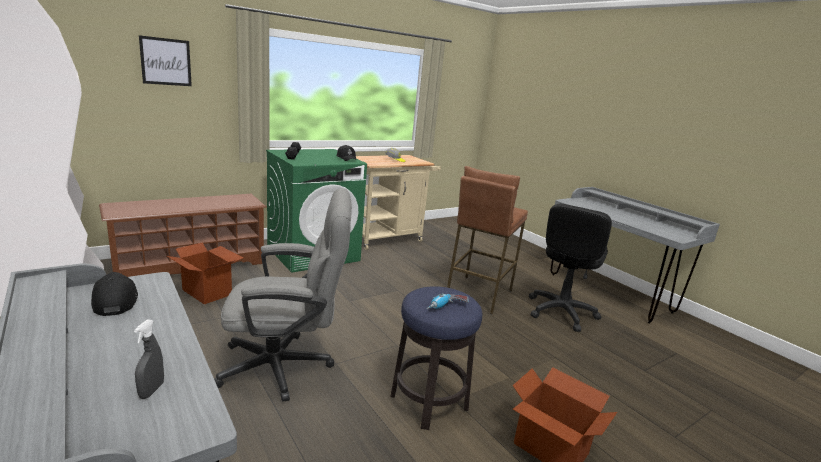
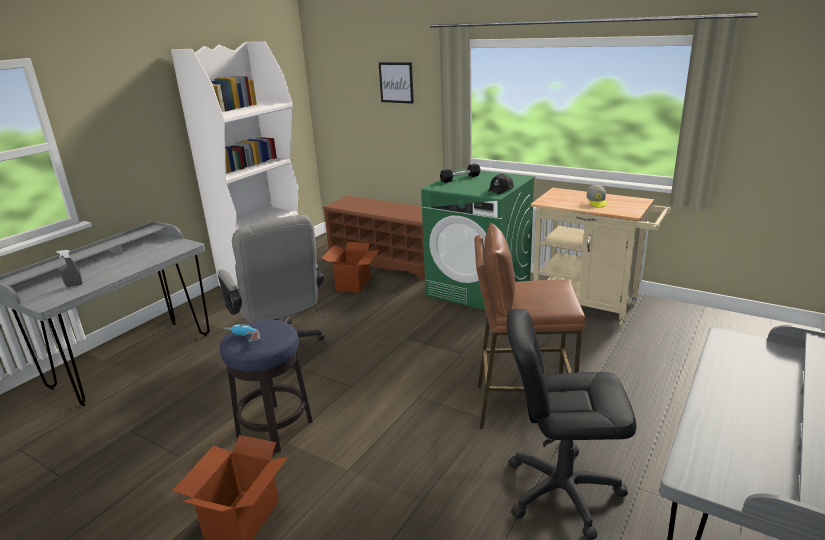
camera: 70 degrees right, 5 degrees up
black cap [91,272,138,316] -> none

